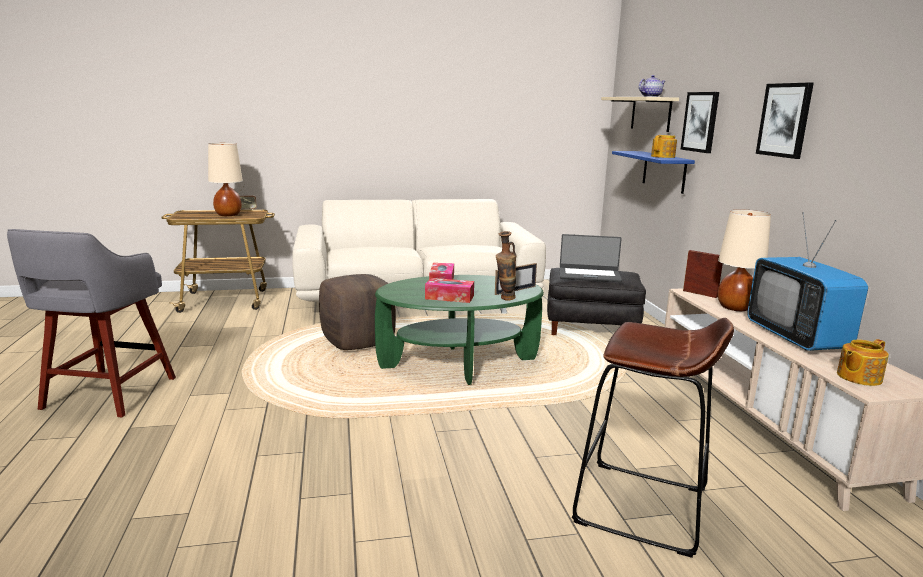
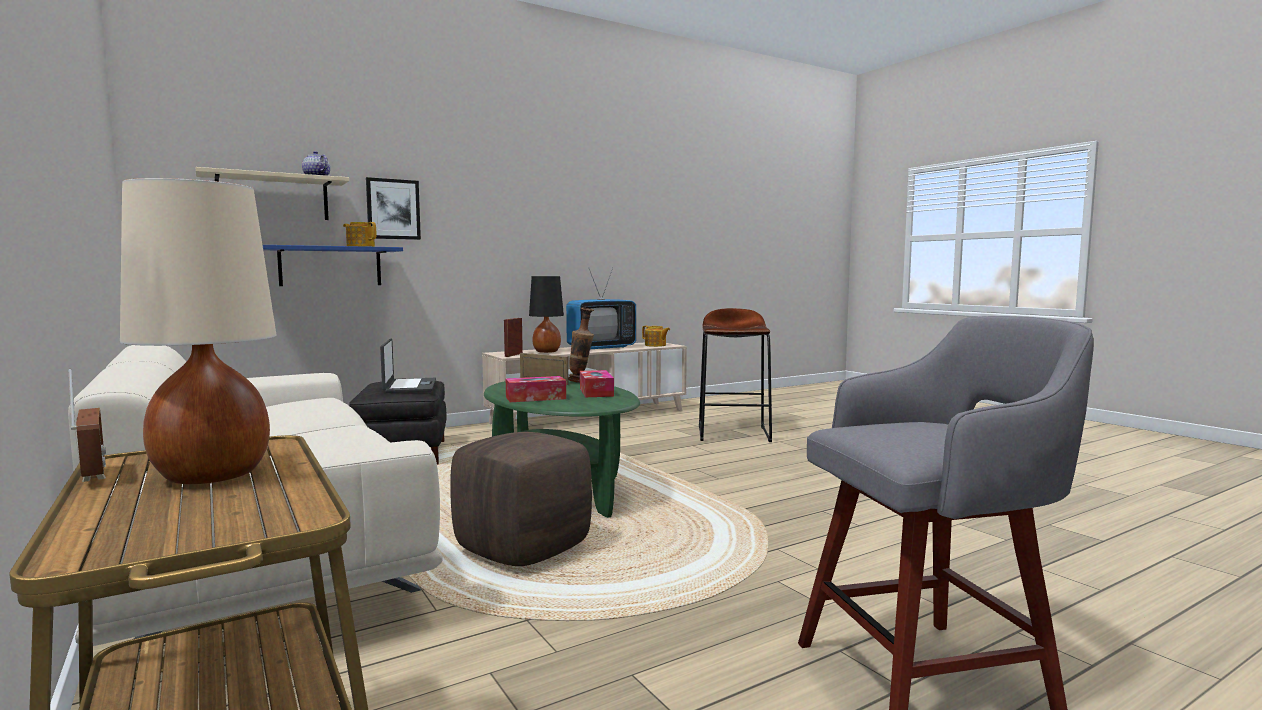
camera: 110 degrees left, 10 degrees down
beige table lamp [718,209,771,311] -> black table lamp [529,276,564,353]
picture [756,83,814,159] -> none

